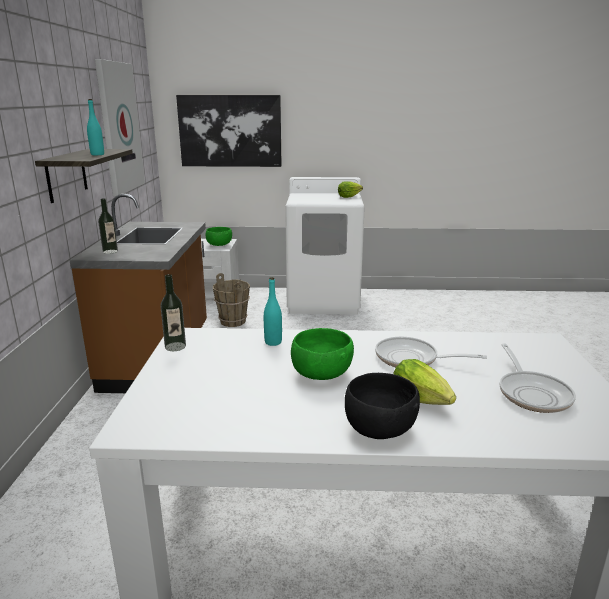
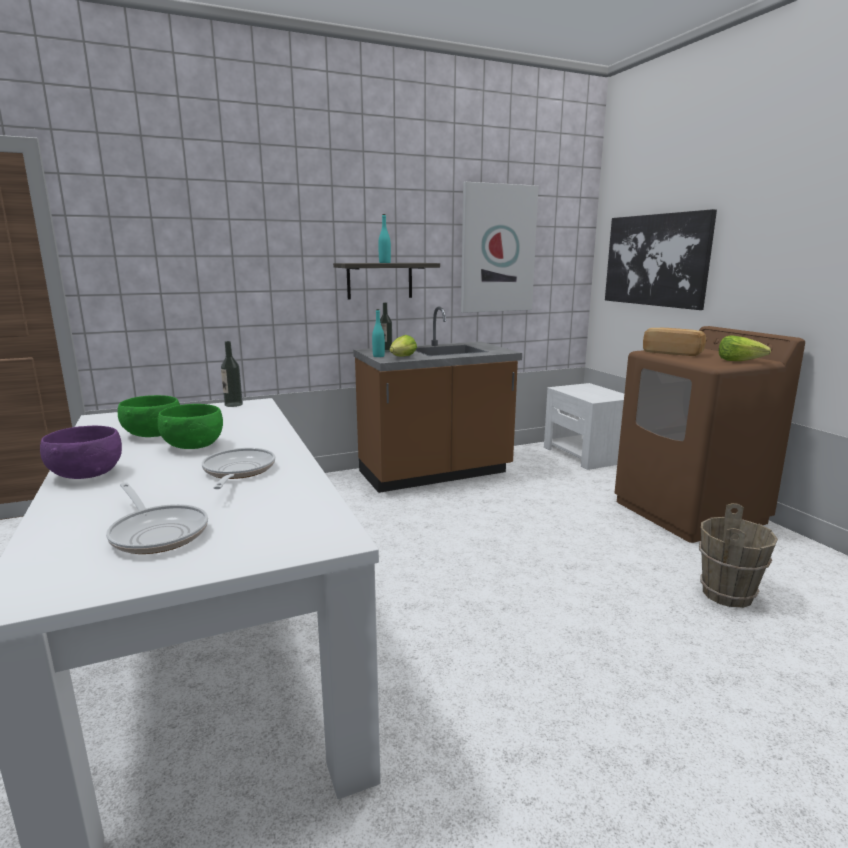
camera: 65 degrees right, 5 degrees down
green bowl [206,227,232,246] -> green bowl moved to [118,395,180,437]
brown bucket [213,273,250,327] -> brown bucket moved to [699,503,778,608]
turquoise bottle [264,277,282,346] -> turquoise bottle moved to [372,309,385,357]
white washing machine [285,177,365,315] -> brown washing machine [614,326,805,543]
black bowl [345,373,420,439] -> purple bowl [40,426,122,479]
lettuce [393,359,456,405] -> lettuce moved to [389,335,417,357]
frying pan [499,343,576,413] -> frying pan turned 105 degrees counterclockwise [106,482,208,554]
none -> bread [643,328,706,356]

